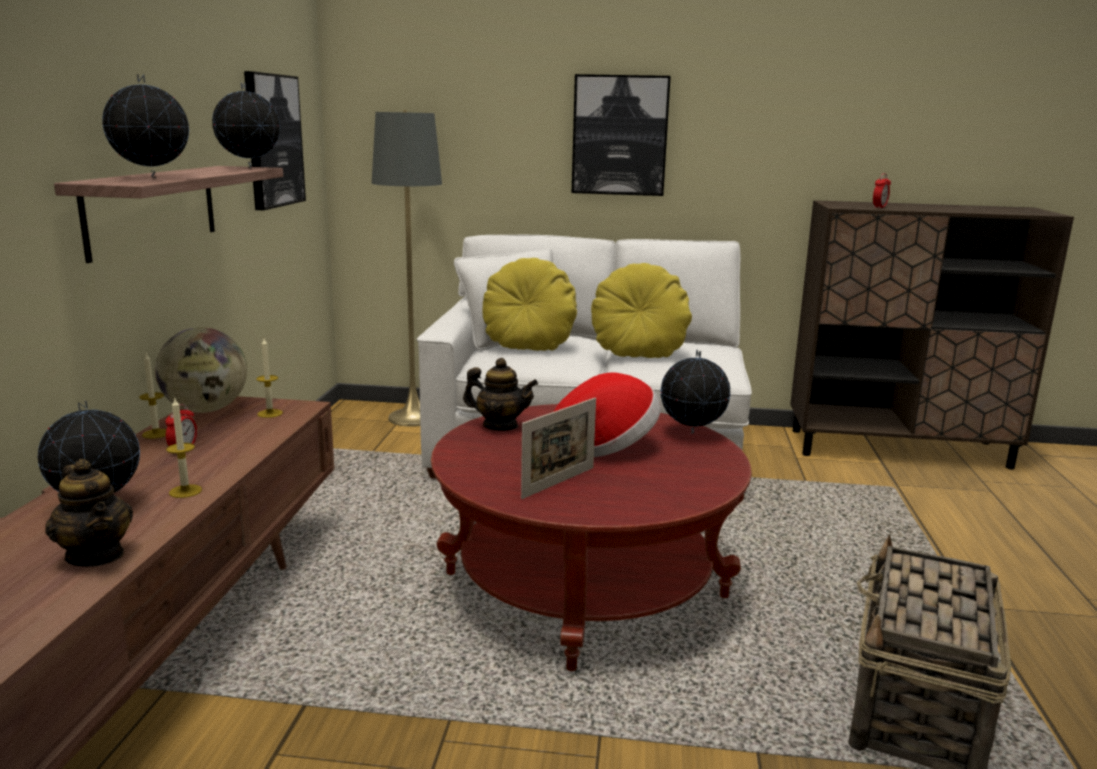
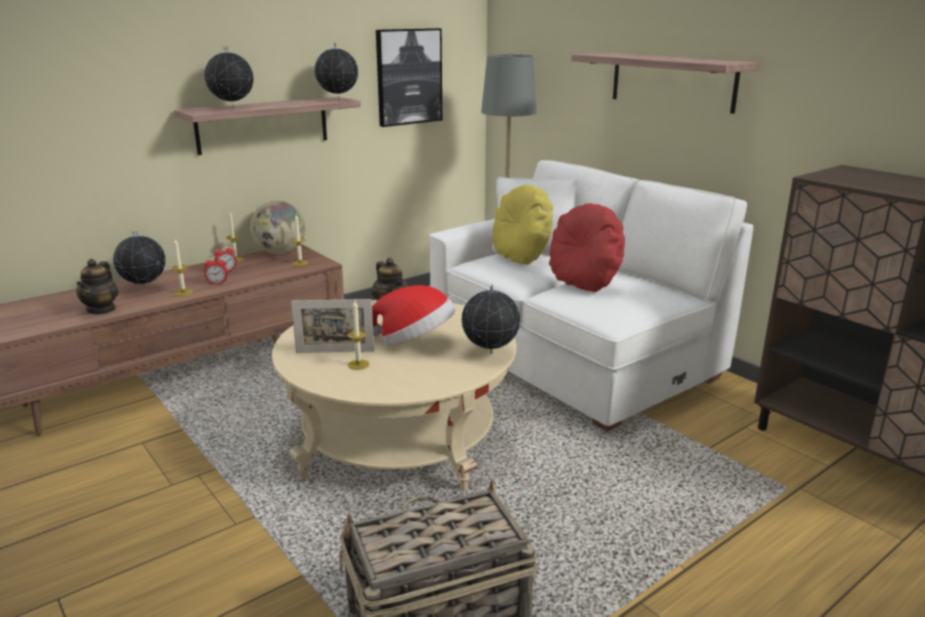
camera: 45 degrees right, 5 degrees up
red coffee table [431,404,752,671] -> beige coffee table [272,300,516,491]
picture [572,74,671,196] -> shelf [572,53,759,114]
yellow pillow [591,263,692,358] -> red pillow [549,203,625,292]
alarm clock [873,173,891,208] -> alarm clock moved to [204,256,228,285]
none -> candle [348,301,370,370]

